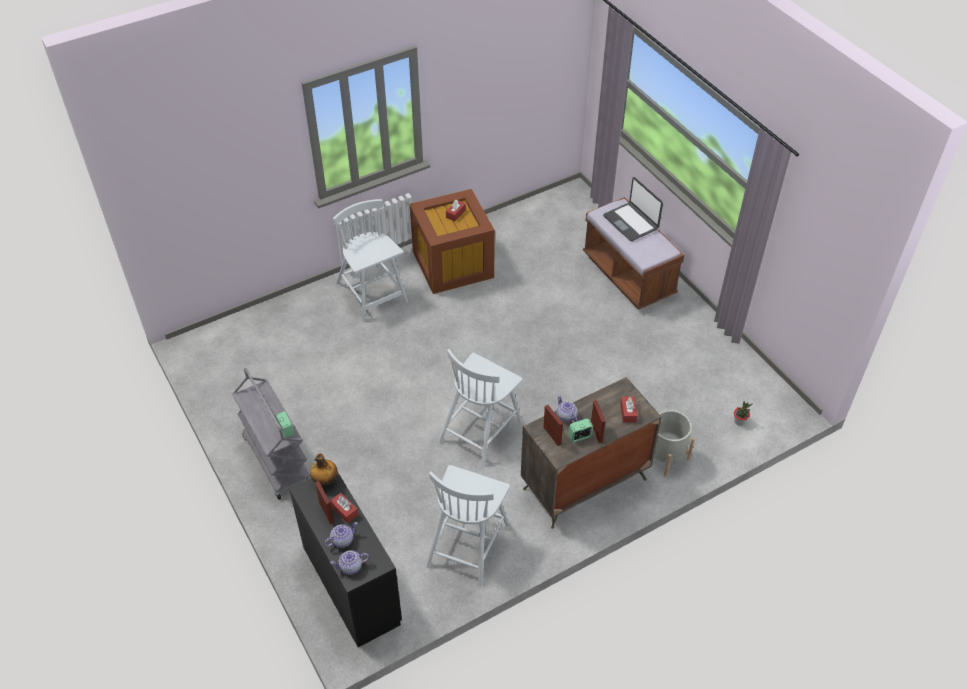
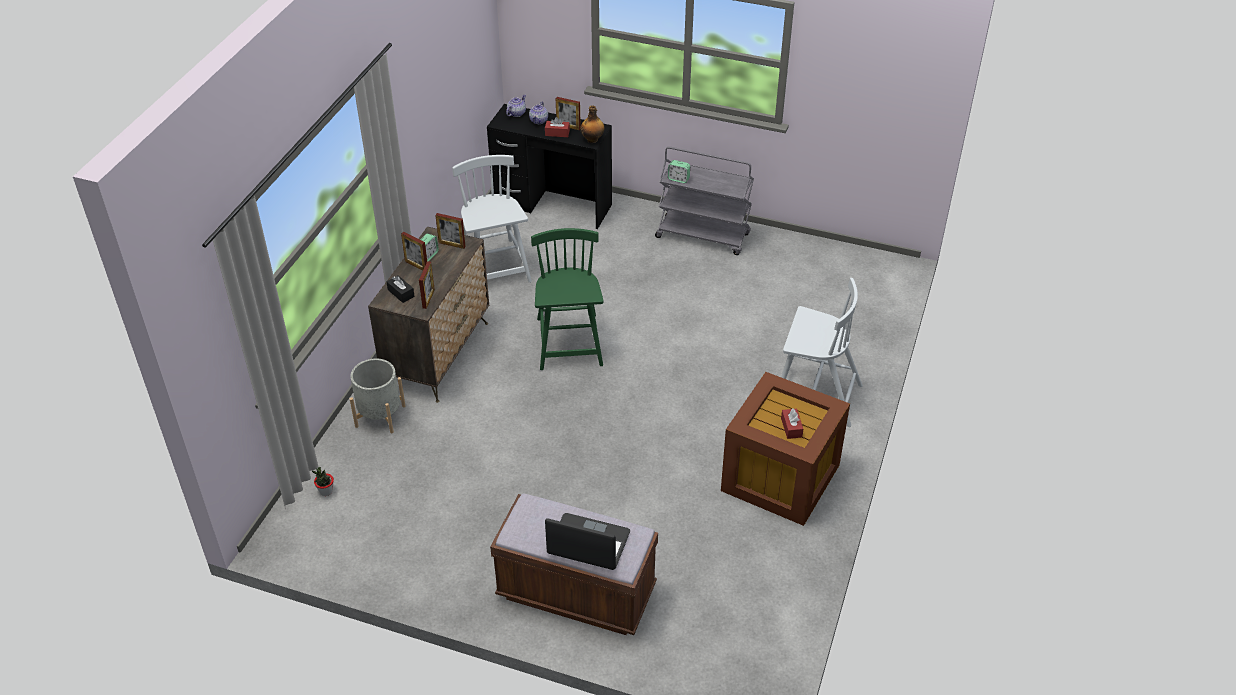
camera: 140 degrees right, 5 degrees down
white chair [438,349,523,467] -> green chair [531,228,604,370]
teapot [556,395,578,423] -> none
red tissue box [620,396,637,423] -> black tissue box [386,275,415,303]
none -> picture frame [419,261,435,309]

